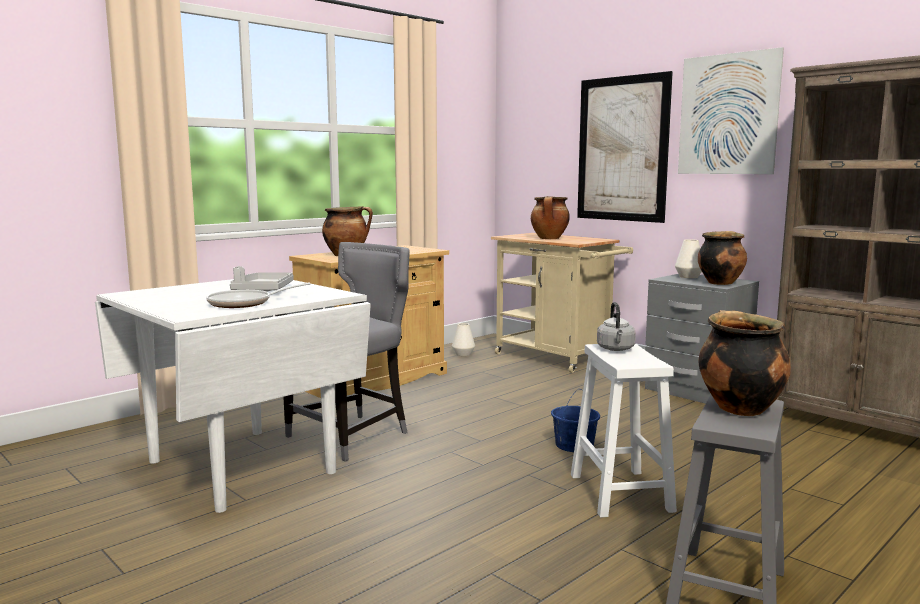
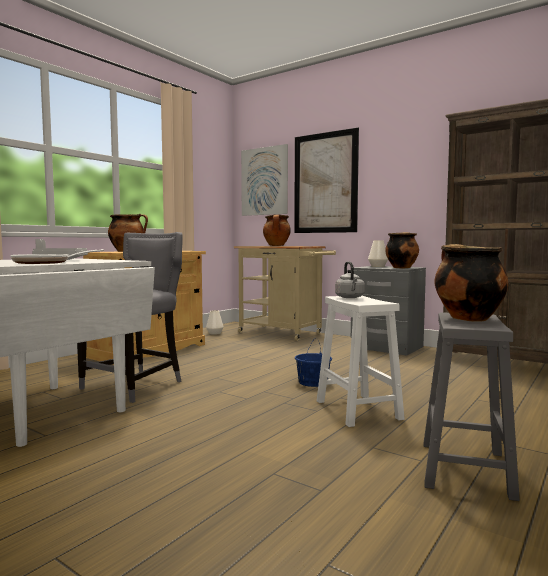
camera: 10 degrees left, 5 degrees down
picture [678,47,784,174] -> picture moved to [241,144,288,216]

